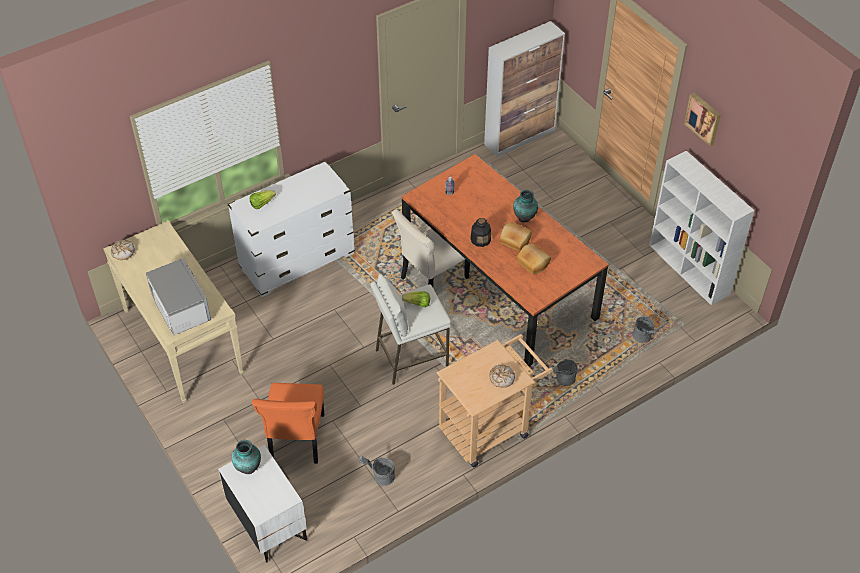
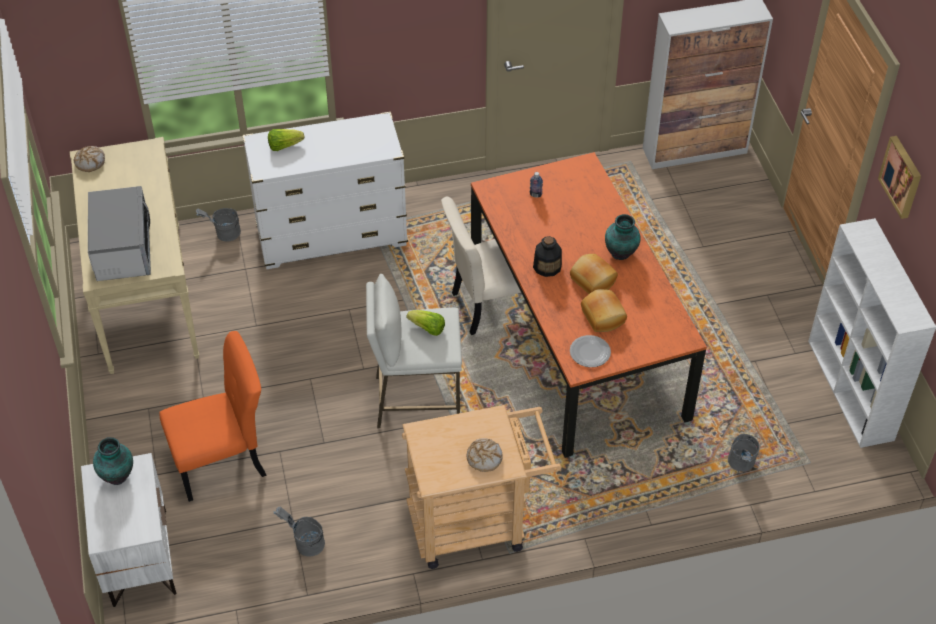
camera: 20 degrees right, 0 degrees up
orange chair [252,383,324,464] -> orange chair turned 135 degrees counterclockwise [159,331,267,502]
grey bucket [552,360,577,386] -> grey bucket moved to [196,208,241,242]
none -> plate [570,335,611,367]

